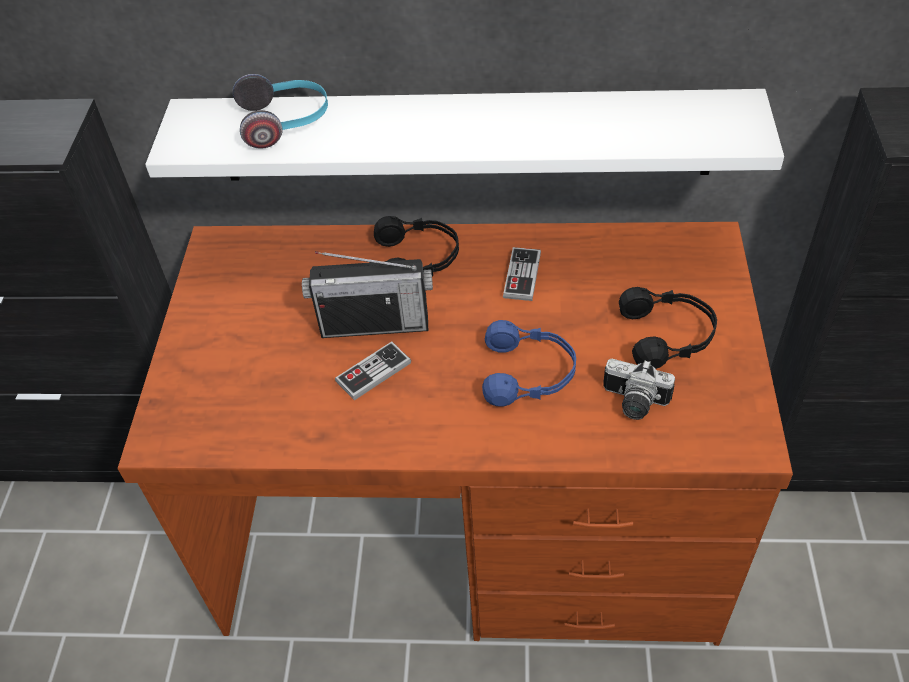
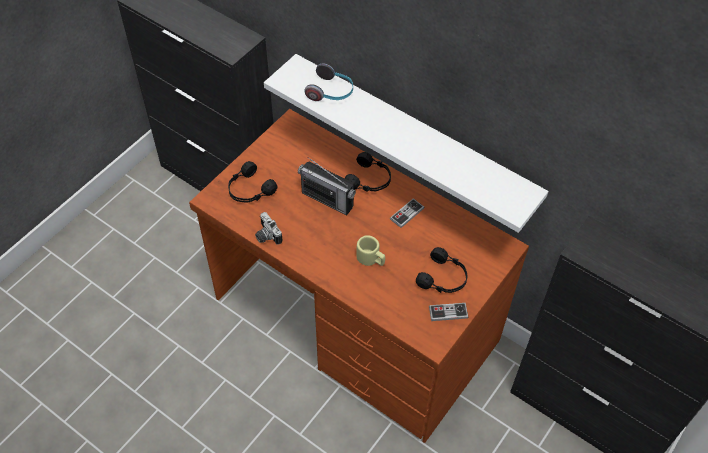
camera: 30 degrees right, 5 degrees up
game controller [335,341,411,400] -> game controller moved to [429,303,468,321]
blue headphones [482,320,576,406] -> beige mug [356,235,385,266]
camera [603,358,675,420] -> camera moved to [255,212,282,245]
none -> black headphones [228,161,278,202]

